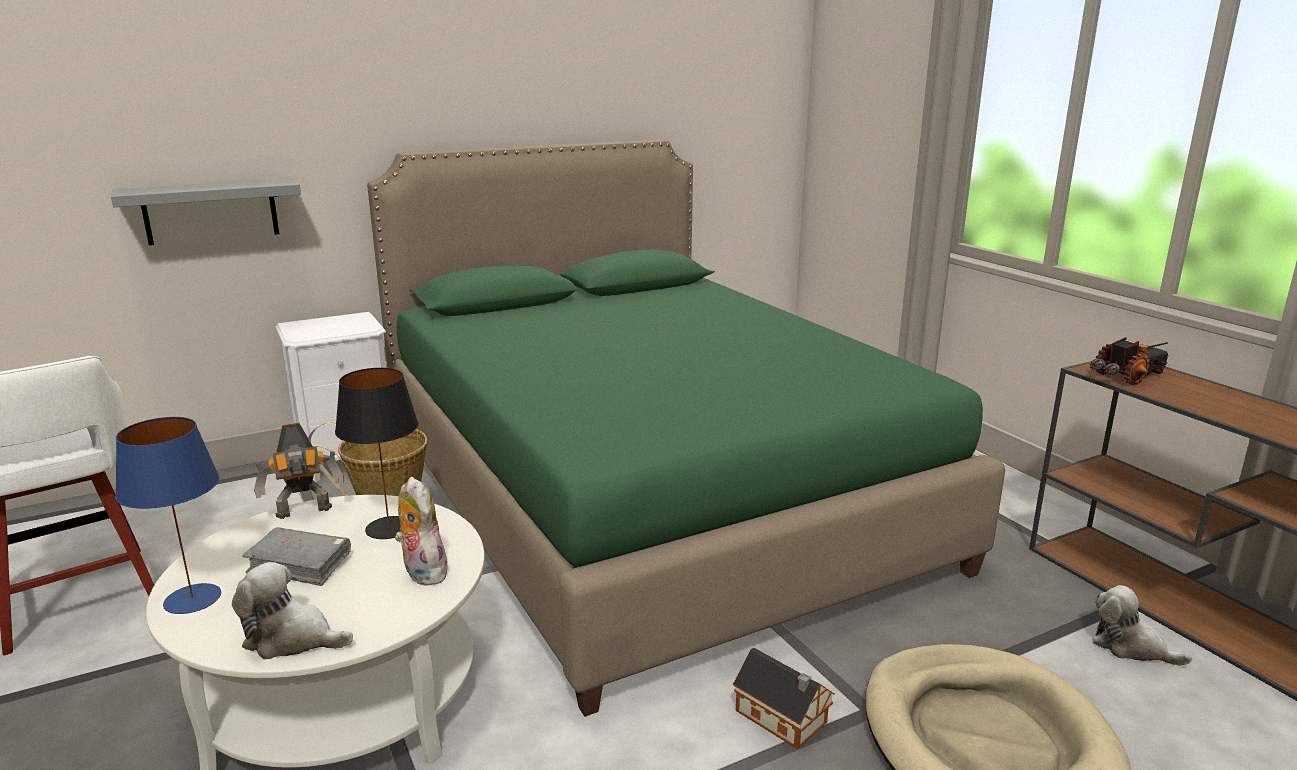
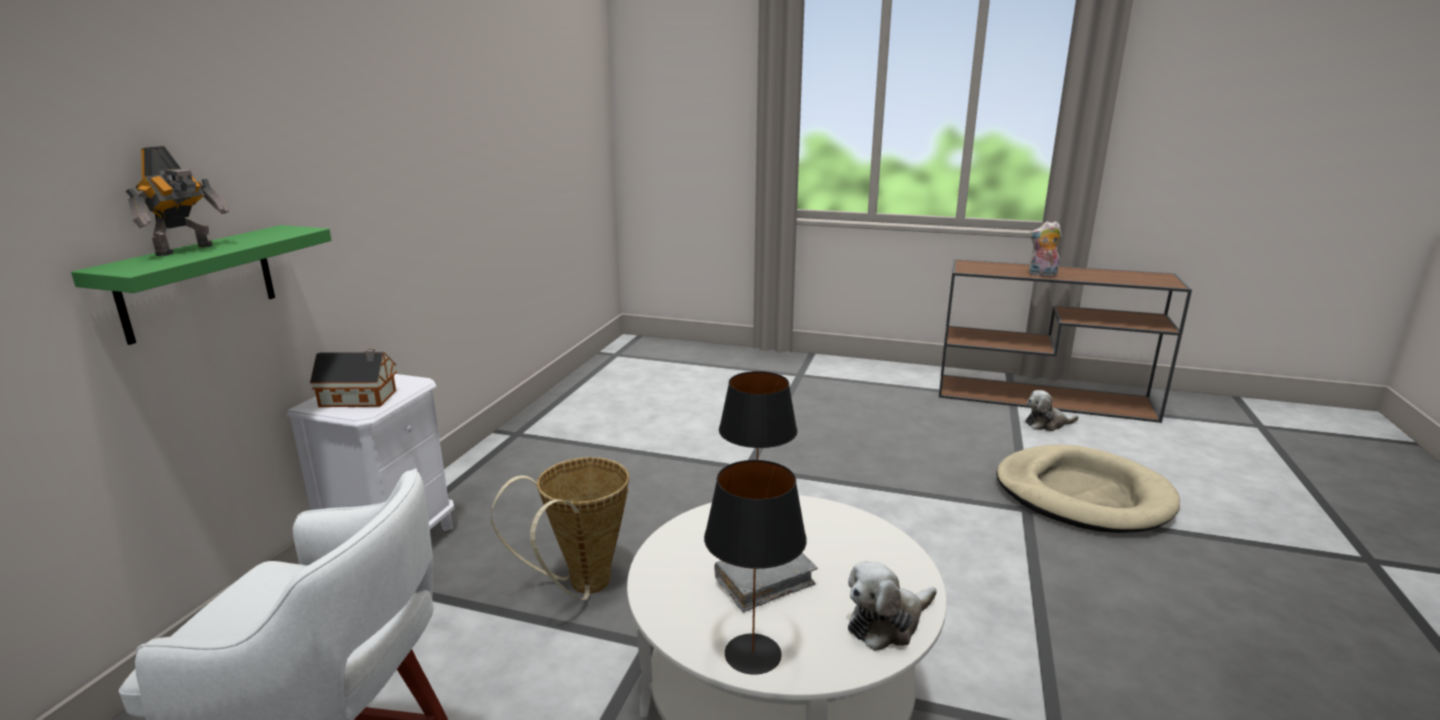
camera: 45 degrees left, 0 degrees up
grey shelf [111,178,301,245] -> green shelf [71,225,332,345]
blue table lamp [115,417,221,614] -> black table lamp [704,460,807,675]
toy robot [254,422,344,519] -> toy robot moved to [126,146,230,256]
green bed [367,139,1005,717] -> none
plush toy [395,477,448,586] -> plush toy moved to [1029,221,1062,277]
toy house [733,647,835,749] -> toy house moved to [310,349,397,407]
toy truck [1090,337,1170,385] -> none

